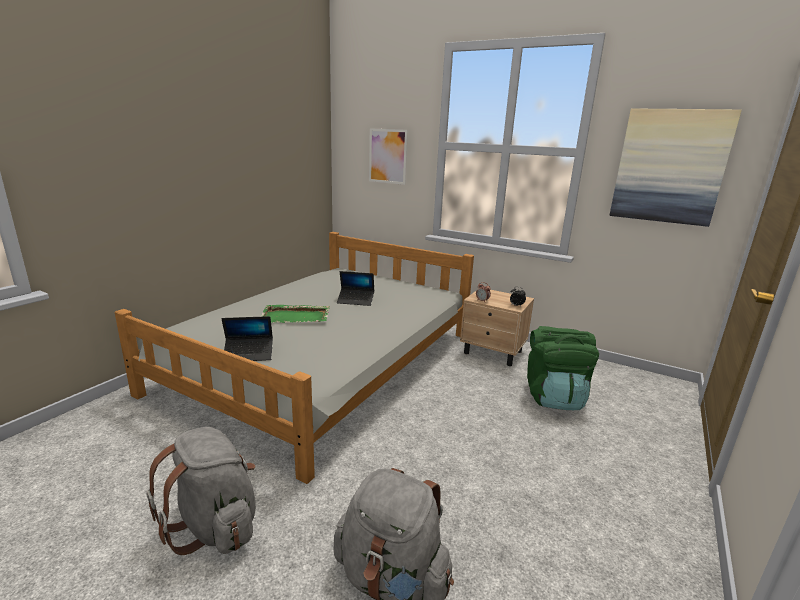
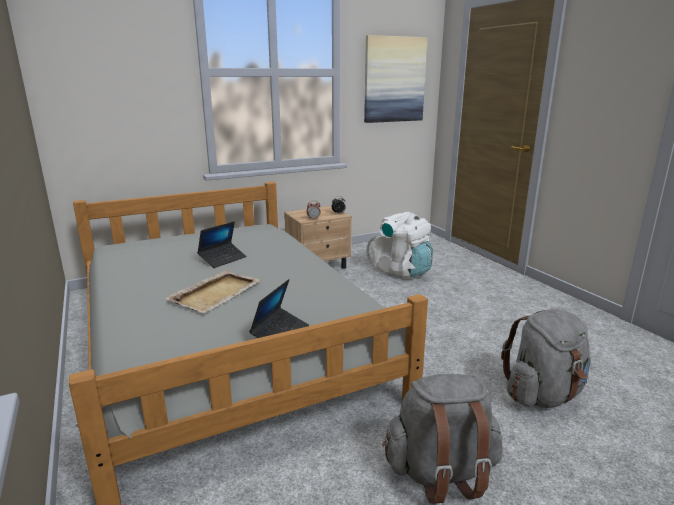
camera: 55 degrees left, 0 degrees up
green tray [261,305,329,323] -> beige tray [165,270,261,313]
picture [369,128,408,185] -> none
green backpack [527,326,599,410] -> white backpack [366,212,433,279]

